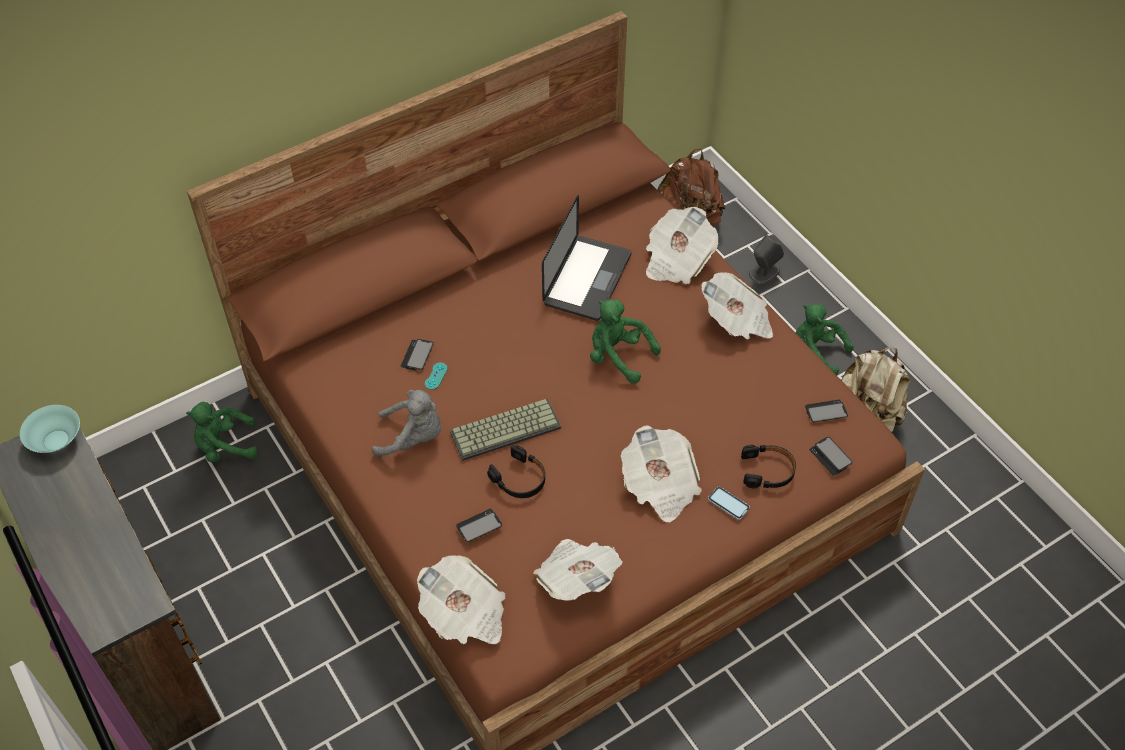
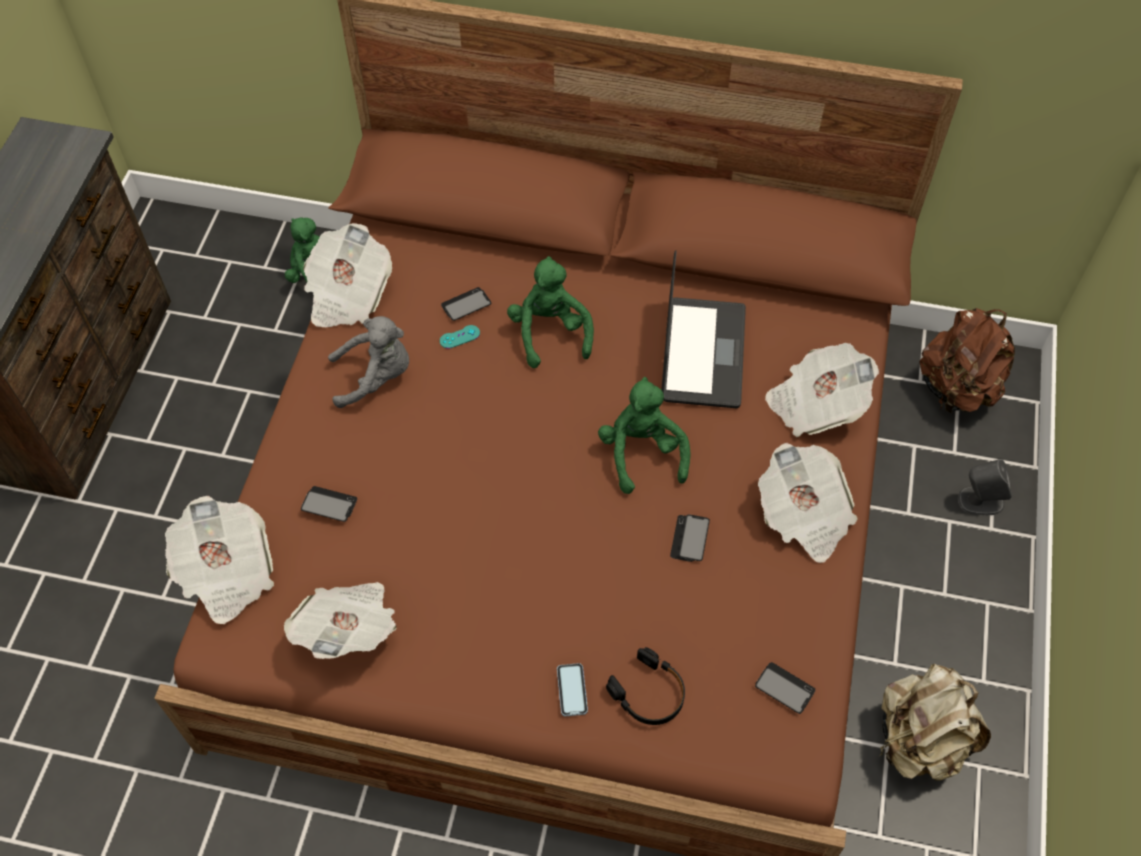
camera: 45 degrees right, 5 degrees up
turquoise bowl [20,405,80,453] -> none
grey plush toy [372,390,441,457] -> grey plush toy turned 60 degrees counterclockwise [328,316,409,408]
keyboard [450,399,561,461] -> none
black headphones [487,446,545,498] -> none
laptop [542,195,631,321] -> laptop turned 60 degrees counterclockwise [661,250,746,408]
newspaper [621,425,702,522] -> newspaper moved to [303,223,392,327]
green plush toy [796,304,854,375] -> green plush toy moved to [507,256,594,368]
phone [810,437,853,475] -> phone moved to [670,514,710,562]

